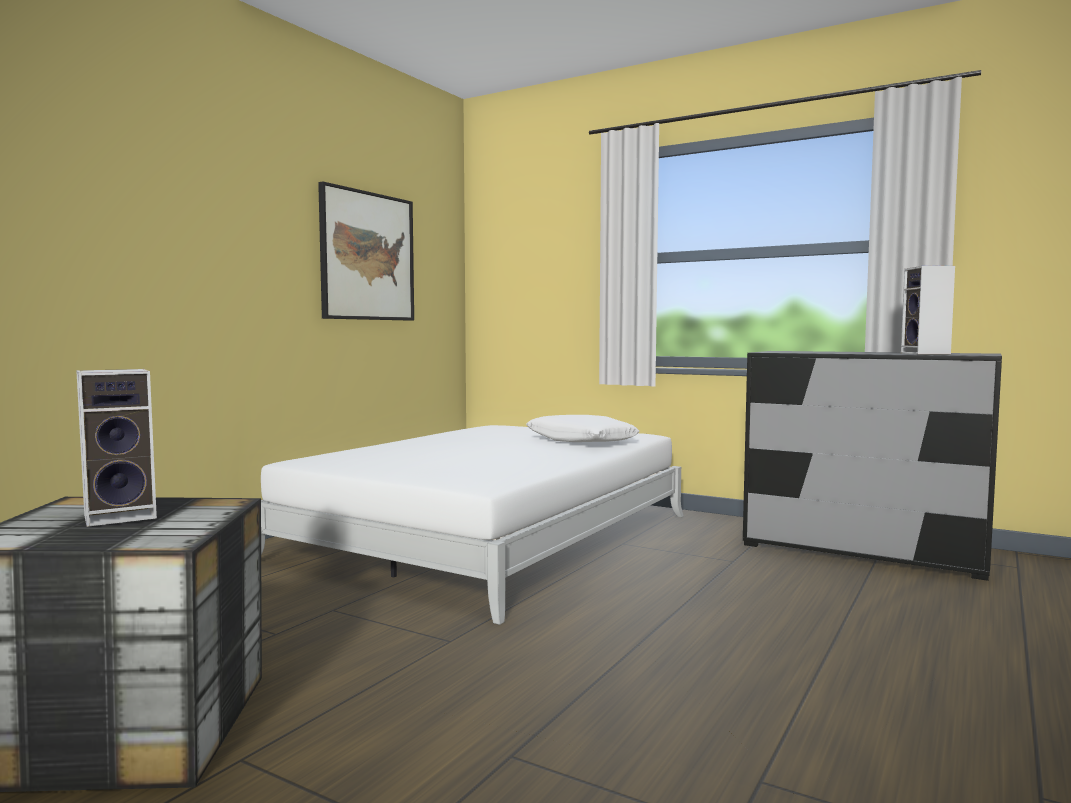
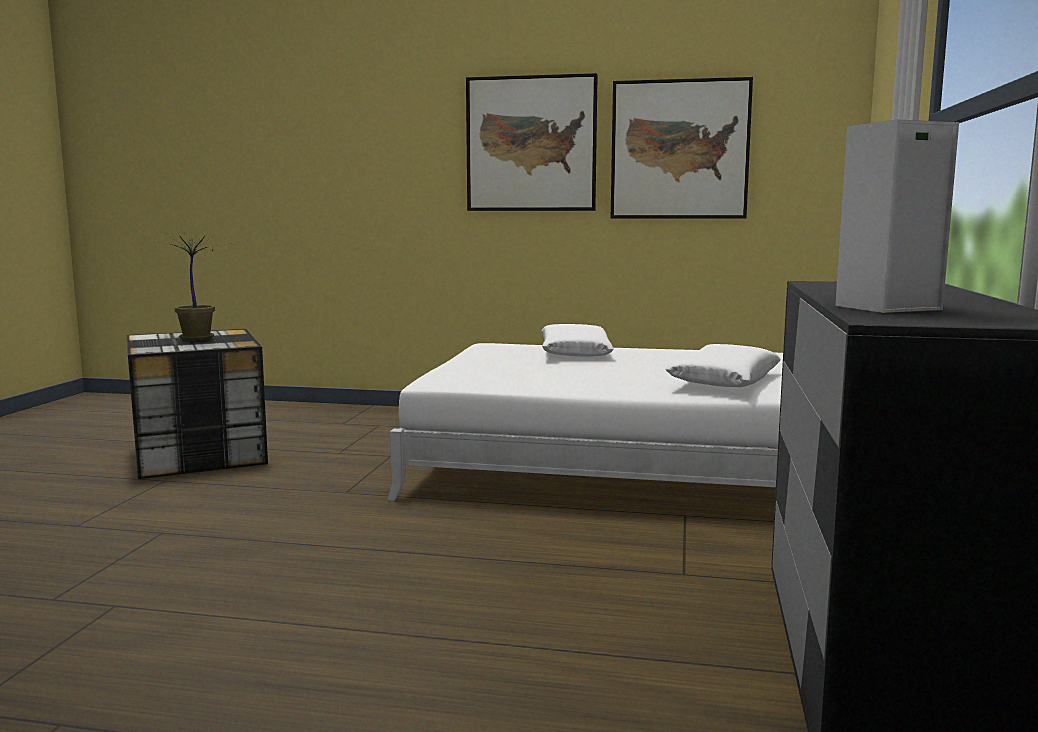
camera: 70 degrees right, 5 degrees up
speaker [76,369,157,527] -> potted plant [155,233,223,341]
none -> picture [466,73,598,211]
none -> white pillow [541,324,614,357]

